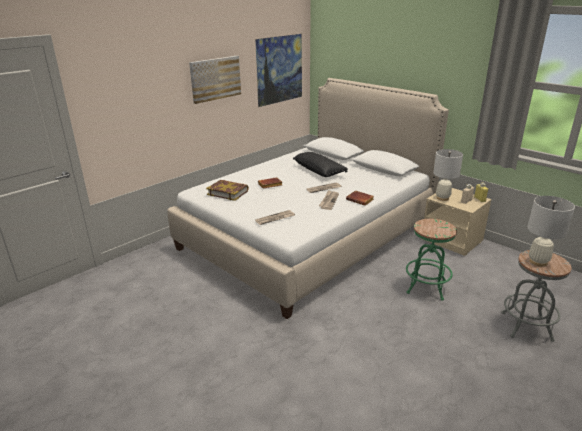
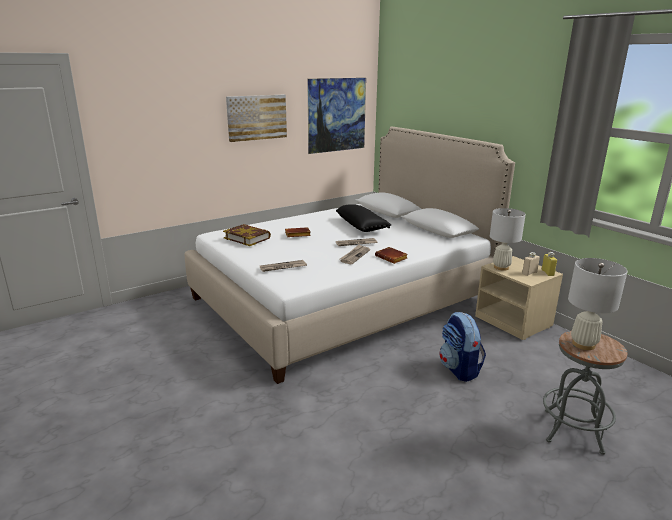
camera: 10 degrees right, 5 degrees down
green stool [406,219,457,300] -> backpack [439,312,486,382]

